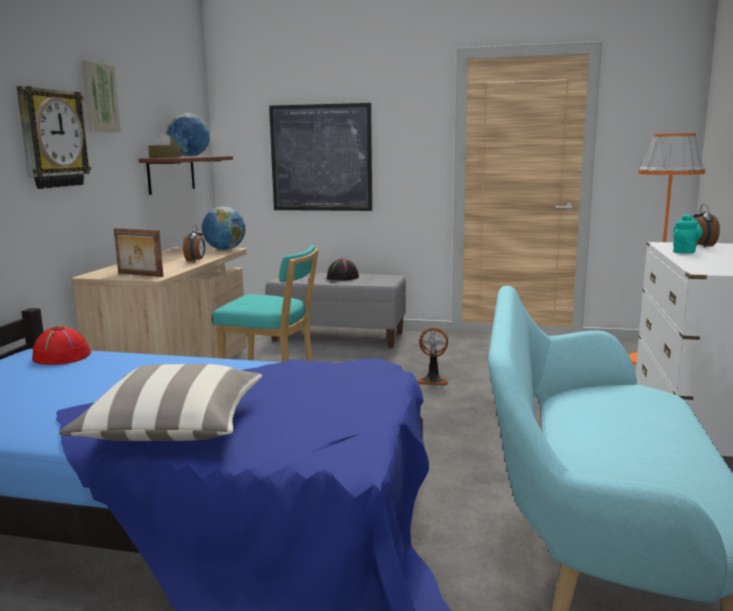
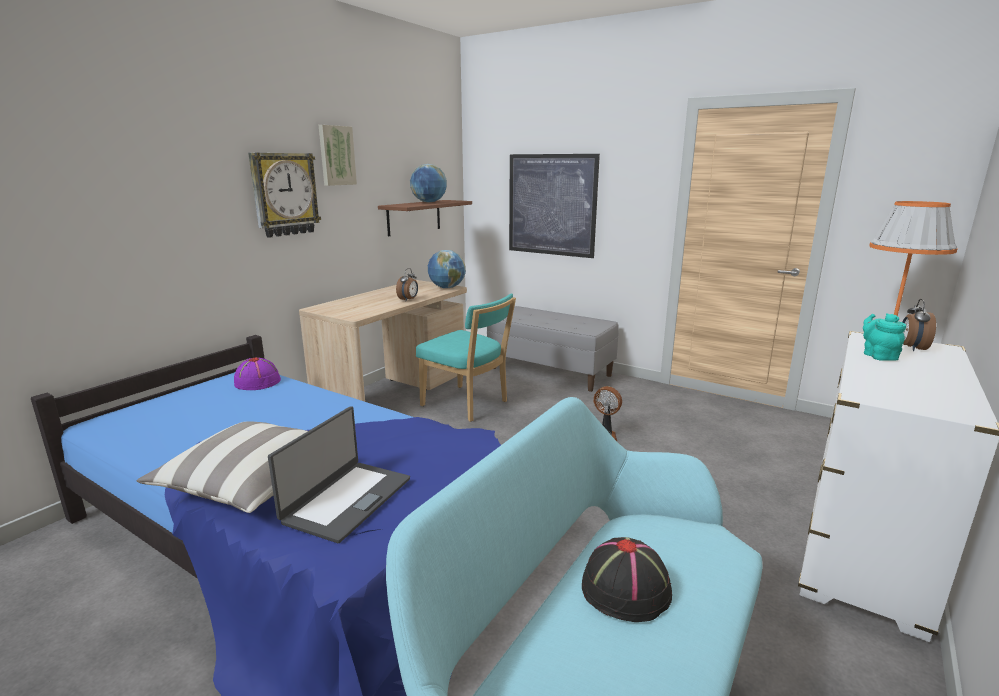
camera: 20 degrees right, 5 degrees up
red hat [32,326,91,365] -> purple hat [234,357,281,390]
picture frame [114,228,164,277] -> none
brown tissue box [148,133,181,158] -> none
black hat [327,258,359,280] -> black hat moved to [582,537,672,622]
turquoise teapot [673,214,703,254] -> turquoise teapot turned 60 degrees counterclockwise [863,313,906,361]
none -> laptop [268,406,410,543]

